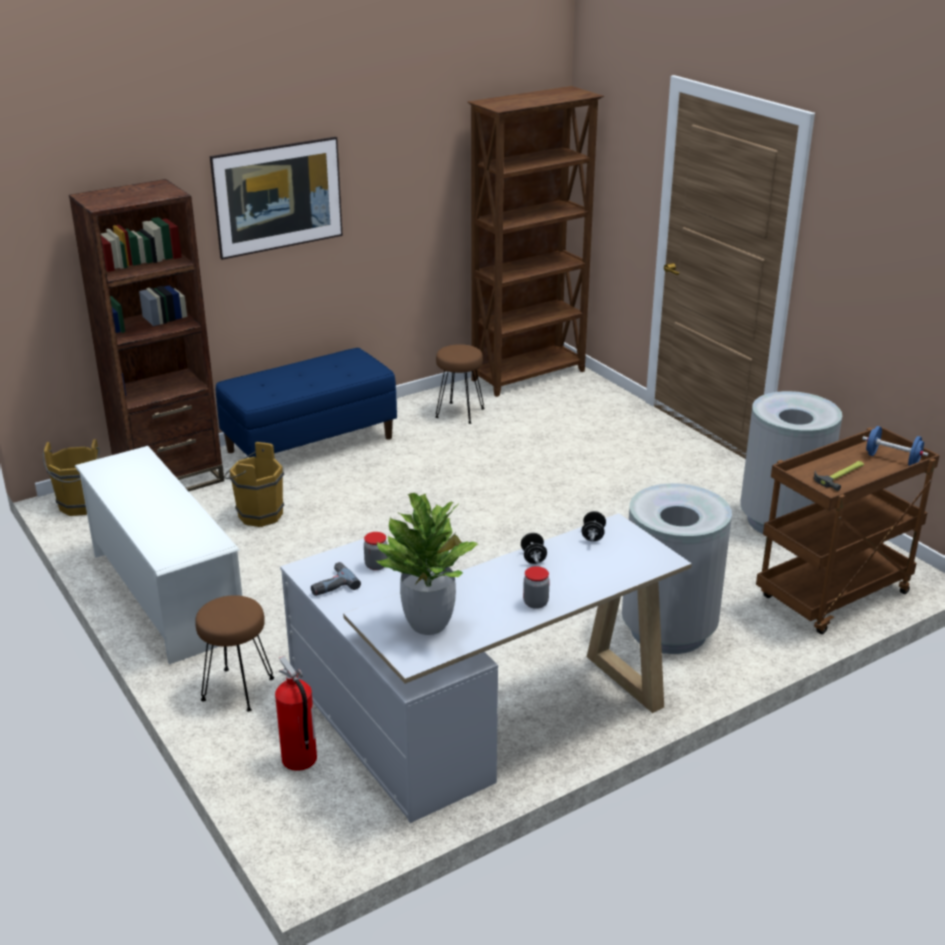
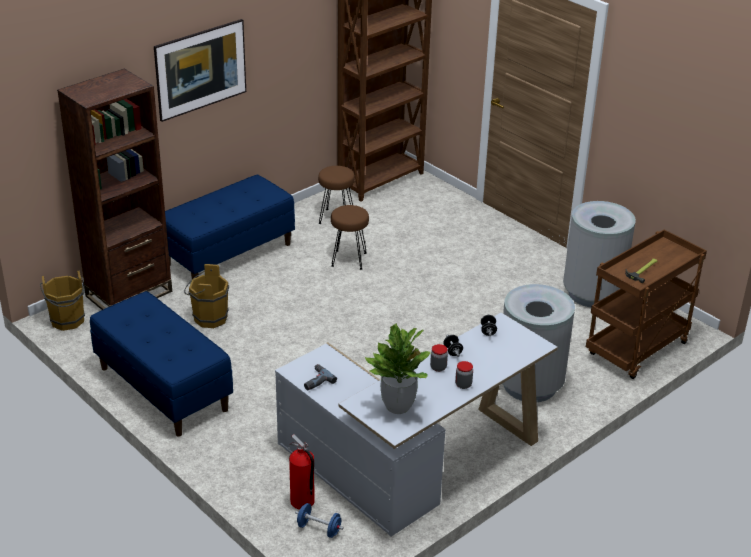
camera: 10 degrees left, 5 degrees up
white shoe rack [75,446,242,665] -> blue bench [90,291,233,437]
brown stool [195,595,274,712] -> brown stool moved to [331,205,369,270]
jar [364,532,388,570] -> jar moved to [430,344,448,372]
blue dumbbell [862,426,929,466] -> blue dumbbell moved to [295,503,344,538]

